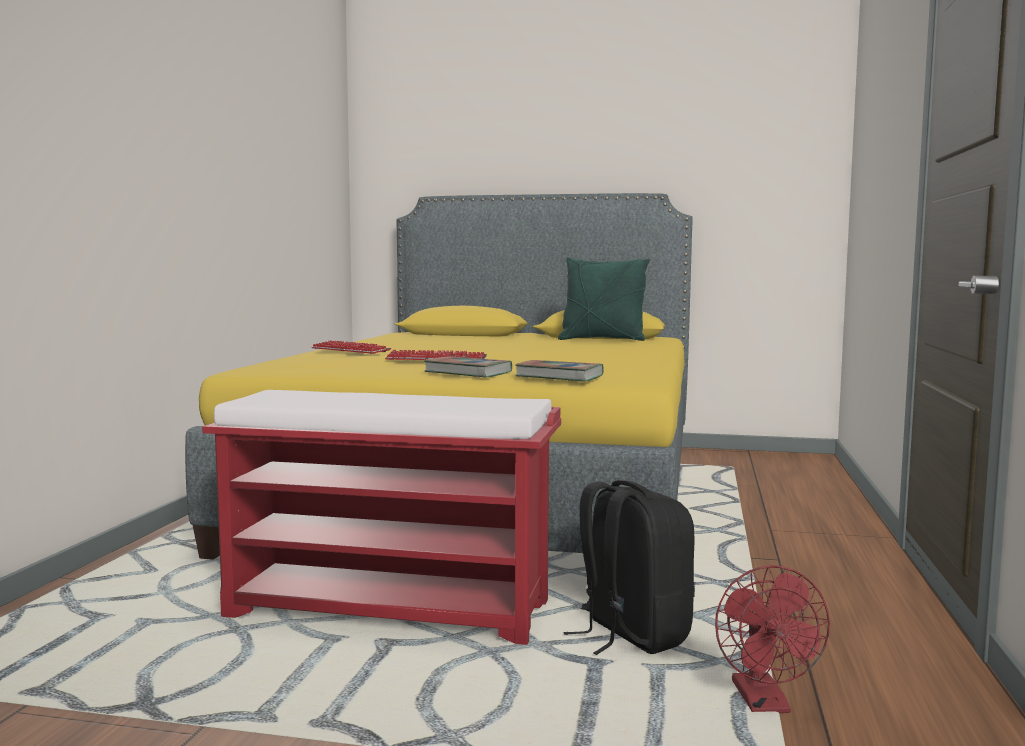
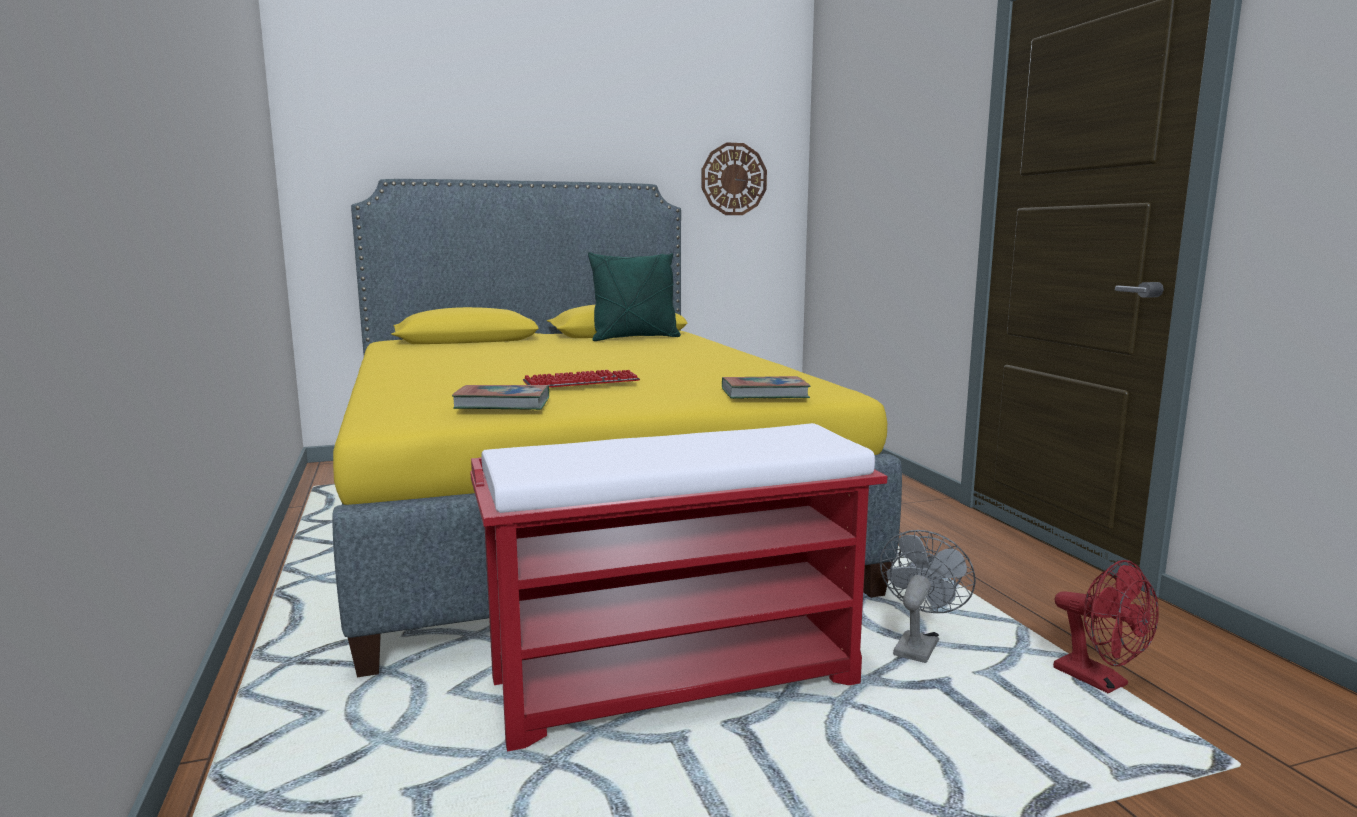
camera: 30 degrees left, 5 degrees up
keyboard [312,340,391,354] -> none
book [424,356,512,377] -> book moved to [452,385,549,410]
black backpack [564,480,695,655] -> grey fan [880,530,976,663]
none -> wall clock [701,142,767,215]

